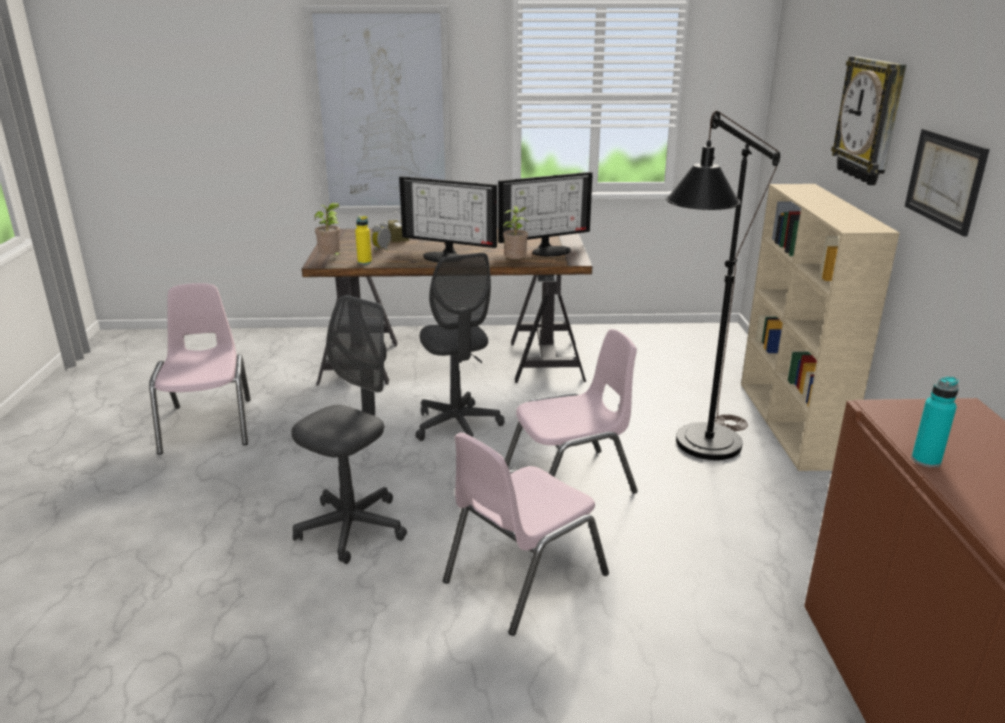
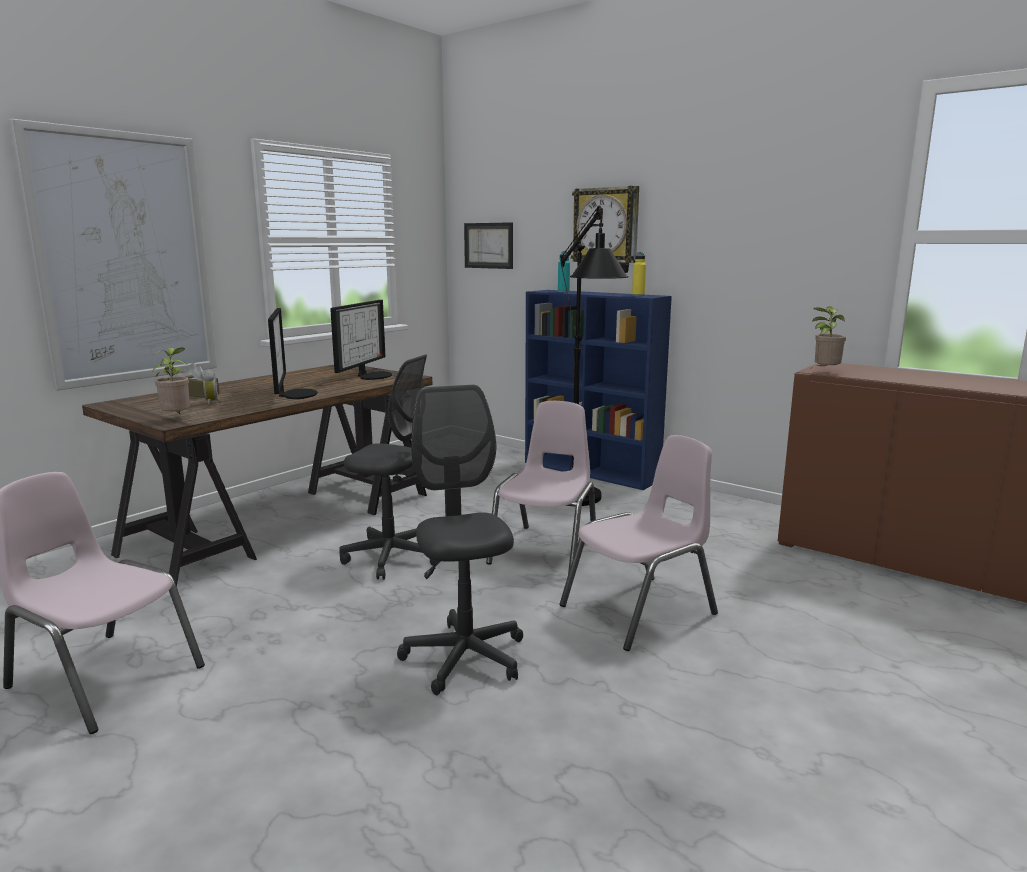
camera: 50 degrees left, 10 degrees down
yellow bottle [355,216,372,265] -> yellow bottle moved to [632,252,646,296]
monitor [399,176,497,262] -> monitor turned 75 degrees counterclockwise [268,308,318,399]
pink chair [443,432,609,636] -> pink chair turned 120 degrees counterclockwise [560,435,718,651]
potted plant [503,206,528,259] -> potted plant moved to [809,306,846,370]
beige bookcase [741,184,900,471] -> blue bookcase [525,290,672,490]
picture [905,129,990,237] -> picture moved to [464,222,513,269]
turquoise bottle [912,376,959,468] -> turquoise bottle moved to [558,251,570,292]

